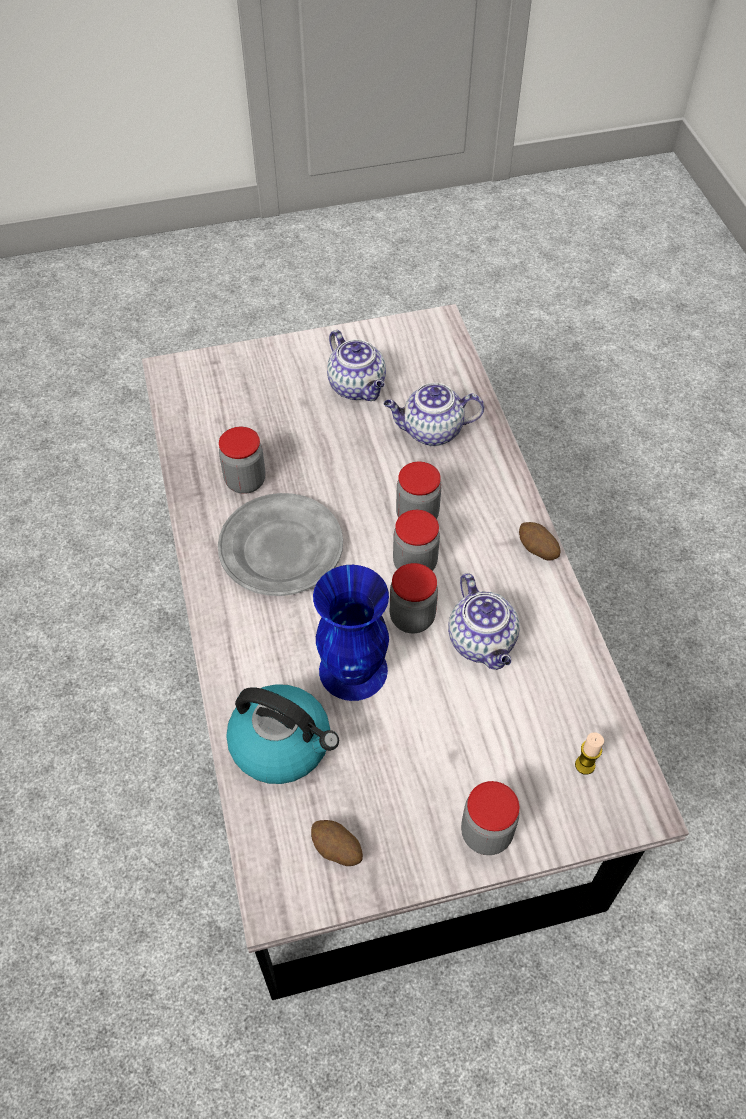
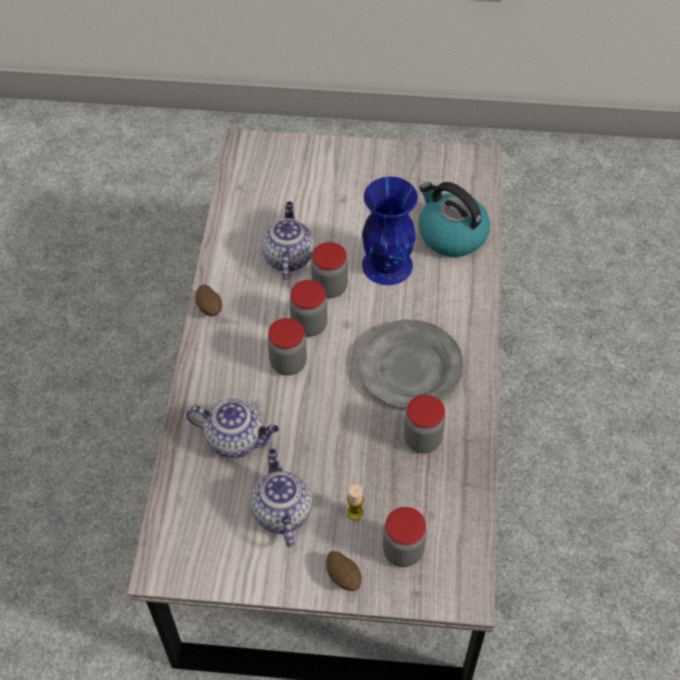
camera: 160 degrees left, 0 degrees up
potato [311,820,363,866] -> potato moved to [326,551,362,591]
jar [461,781,519,855] -> jar moved to [383,507,427,567]
candle [575,732,604,775] -> candle moved to [347,484,364,520]

